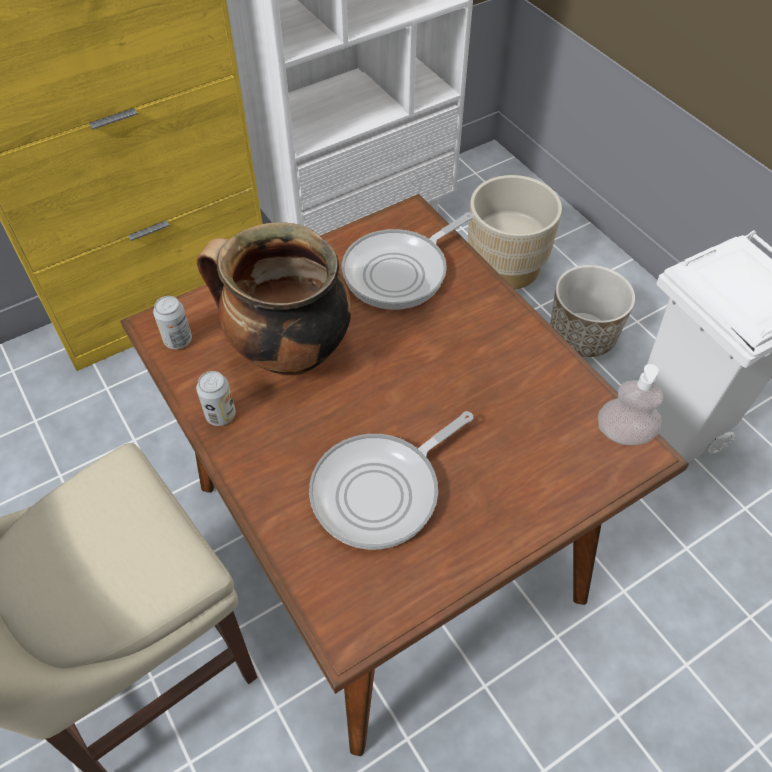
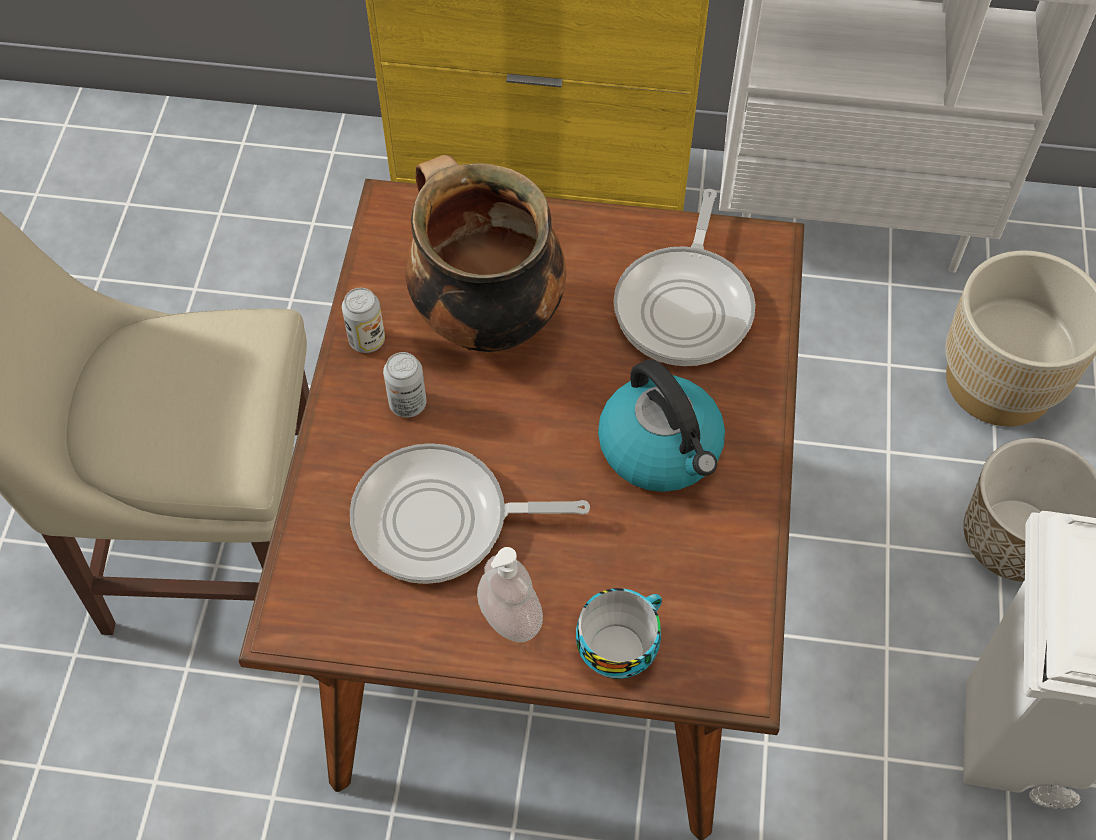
camera: 40 degrees right, 5 degrees up
can [153,296,192,349] -> can moved to [383,352,426,418]
frying pan [342,212,474,310] -> frying pan turned 75 degrees counterclockwise [614,189,755,366]
soap dispenser [598,364,664,445] -> soap dispenser moved to [477,547,543,642]
none -> cup [576,588,662,679]
none -> kettle [598,359,725,492]

